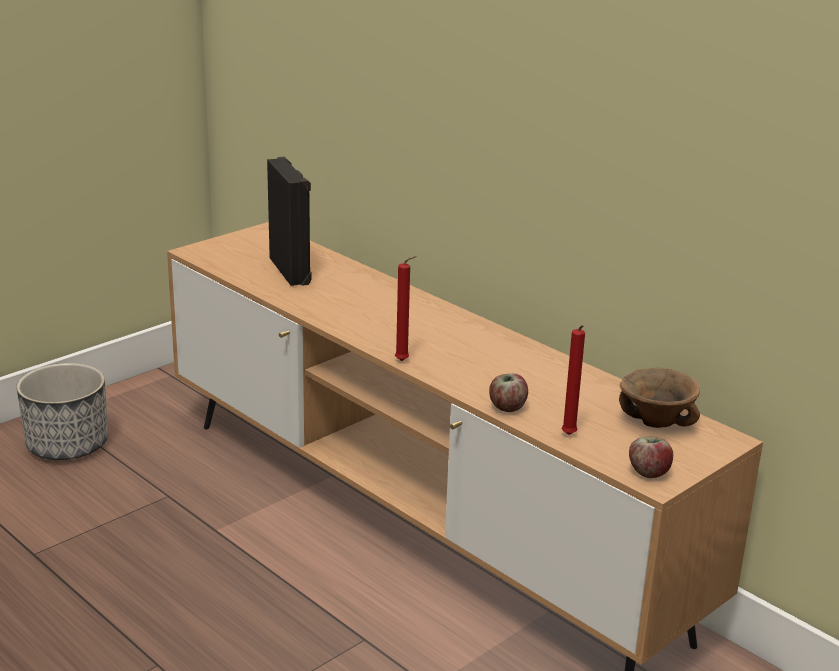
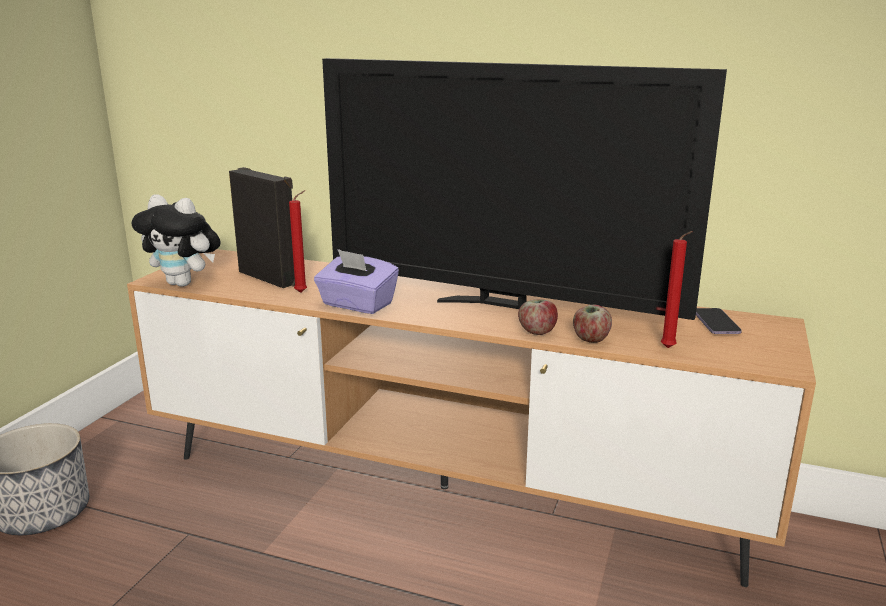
camera: 25 degrees left, 5 degrees down
red candle [395,256,417,361] -> red candle moved to [289,190,307,293]
brown bowl [619,368,700,428] -> phone [696,308,742,334]
apple [629,436,673,478] -> apple moved to [518,299,558,335]
none -> plush toy [132,194,220,287]
none -> purple tissue box [314,249,399,314]
none -> television [322,58,727,320]

